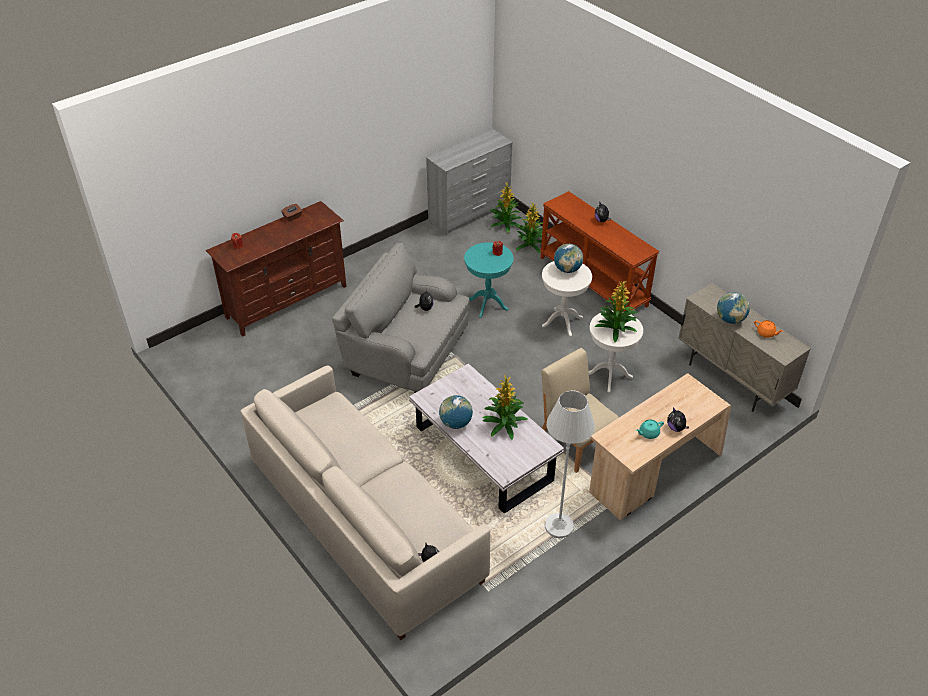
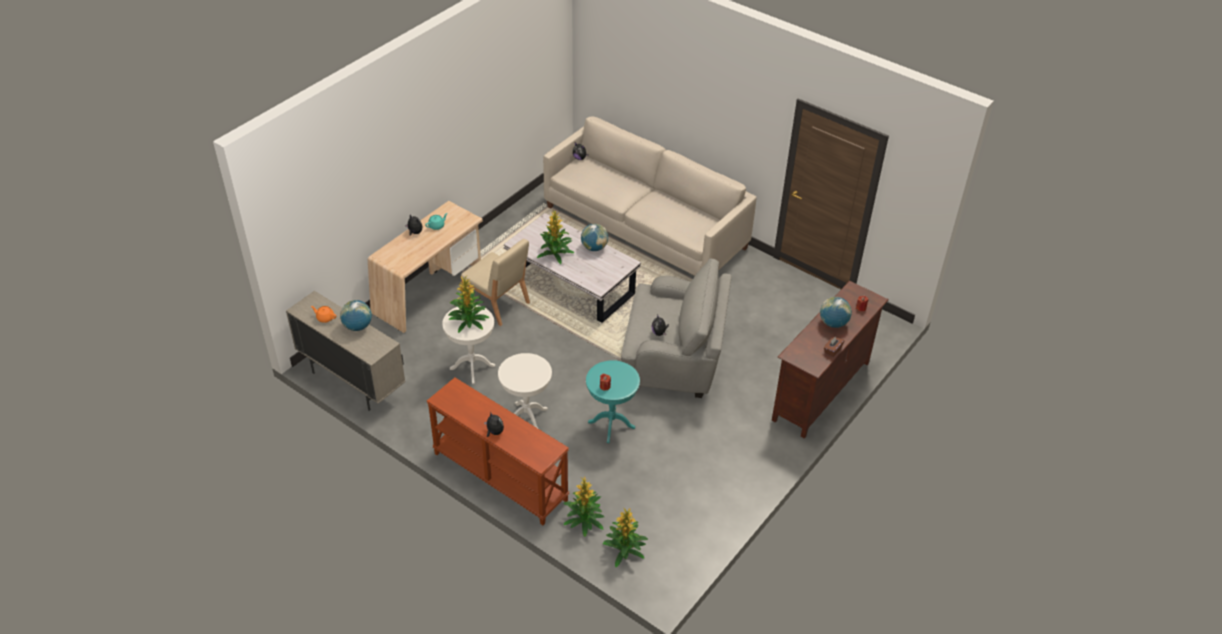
camera: 165 degrees right, 0 degrees up
grey dresser [426,129,513,235] -> none
white floor lamp [545,390,595,538] -> none
globe [554,244,583,273] -> globe moved to [820,297,852,328]

